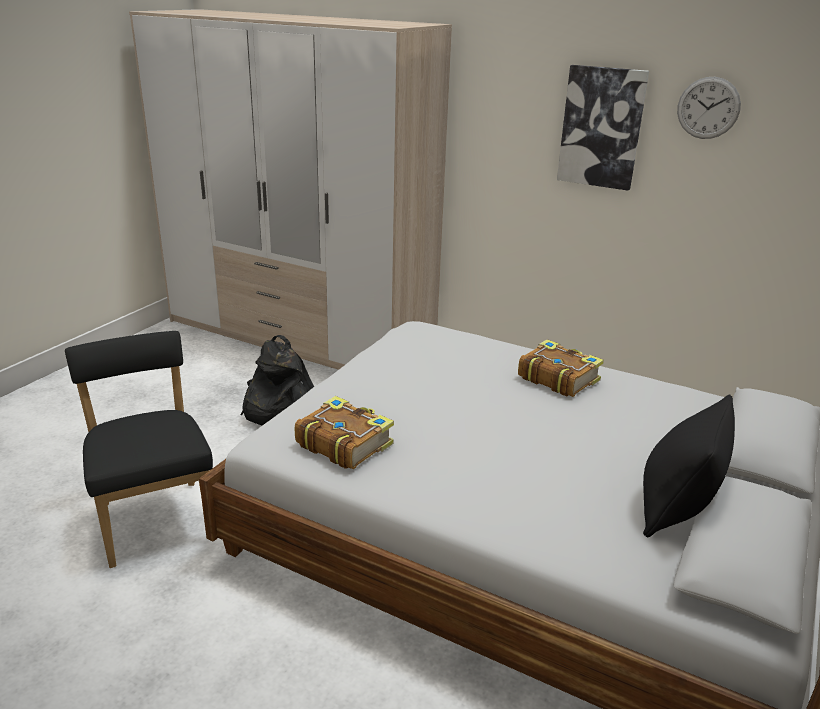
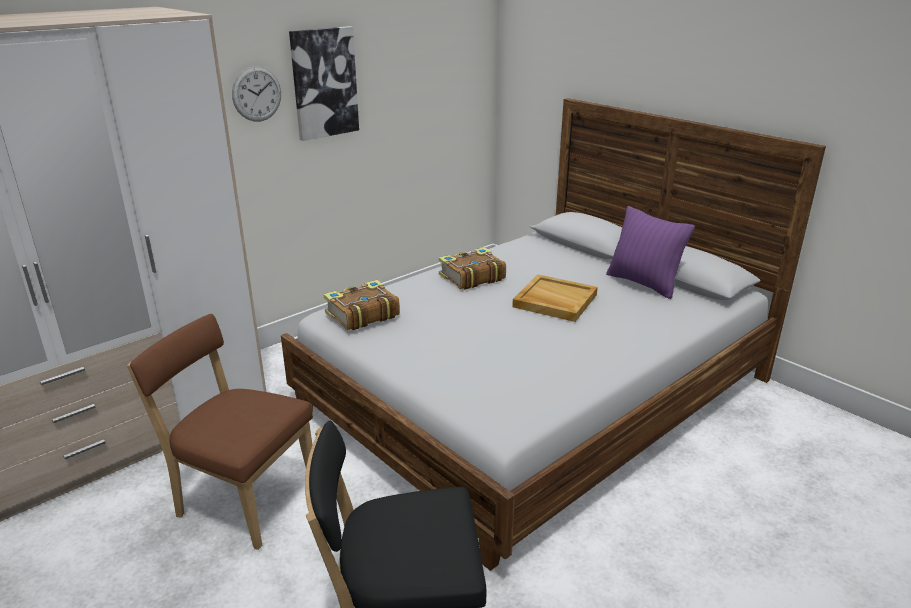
camera: 70 degrees left, 0 degrees up
black backpack [240,335,314,425] -> brown chair [127,314,313,550]
book [295,396,394,469] -> book moved to [323,280,400,330]
black pillow [643,394,735,537] -> purple pillow [606,206,695,299]
wall clock [677,77,741,139] -> wall clock moved to [232,66,281,122]
none -> beige tray [512,275,598,322]

